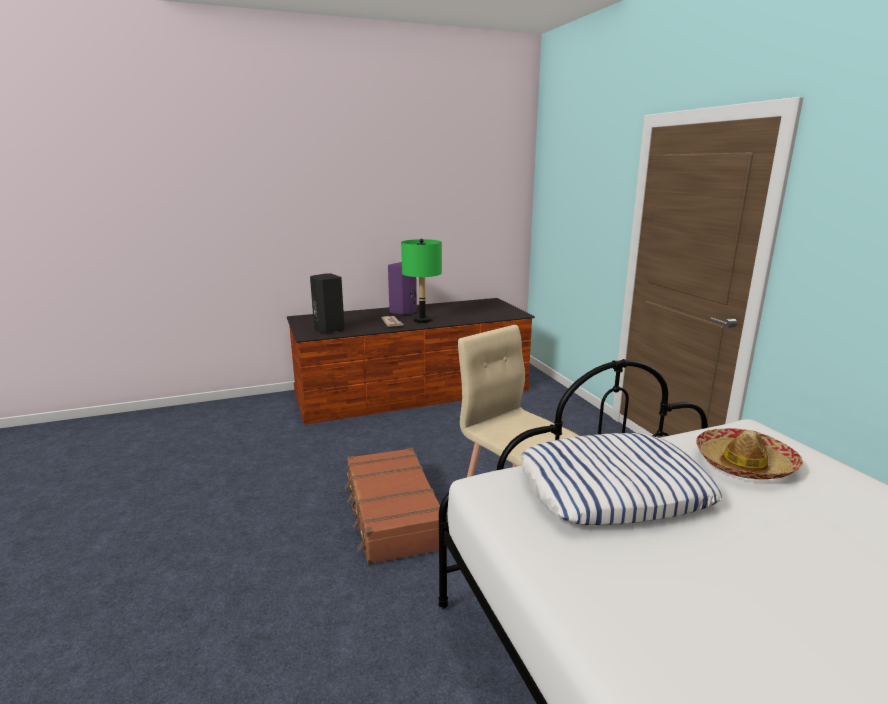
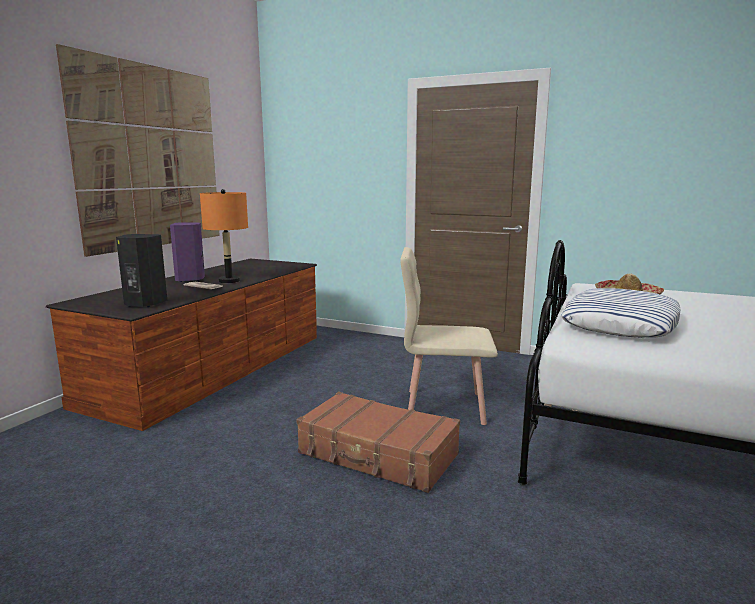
camera: 45 degrees left, 5 degrees down
green table lamp [401,239,442,323] -> orange table lamp [200,189,248,283]
none -> picture [56,44,220,257]

